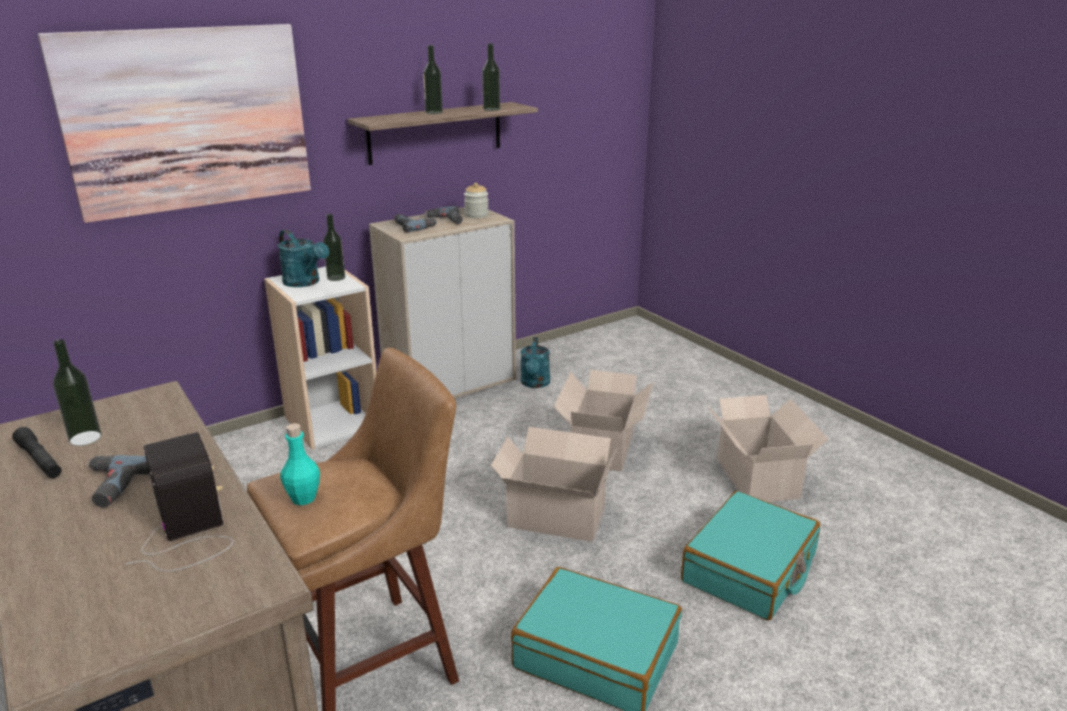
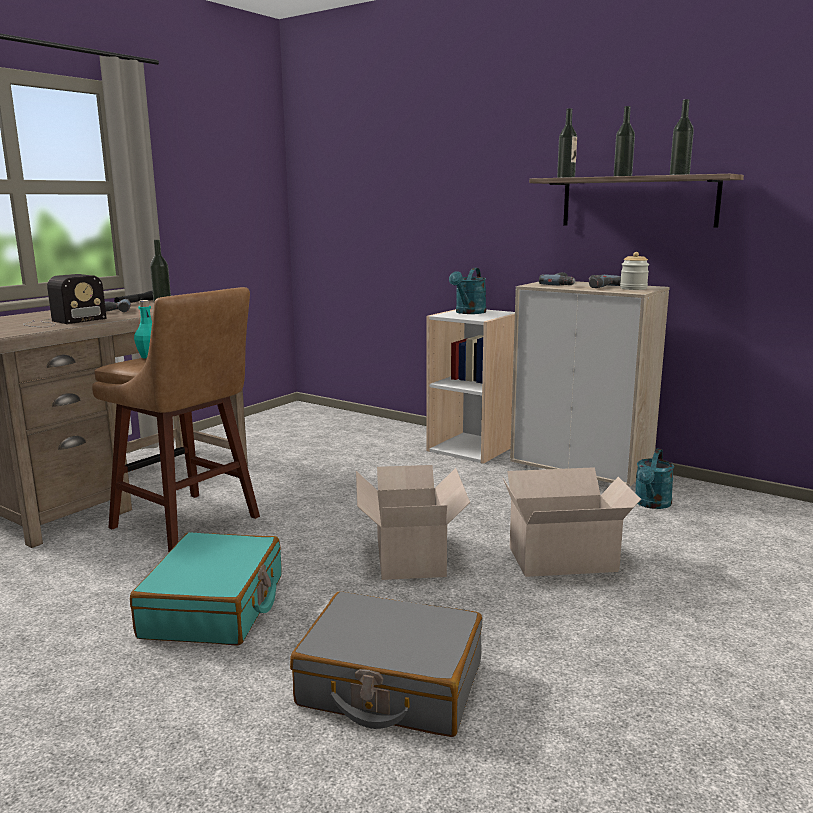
camera: 70 degrees right, 10 degrees down
picture [38,24,311,223] -> none
bottle [323,214,345,281] -> bottle moved to [557,108,577,178]
turquoise watering can [520,337,550,388] -> turquoise watering can turned 45 degrees counterclockwise [635,449,674,509]
turquoise suitcase [681,491,820,620] -> grey suitcase [290,591,482,737]
cardboard box [706,395,829,502] -> none

